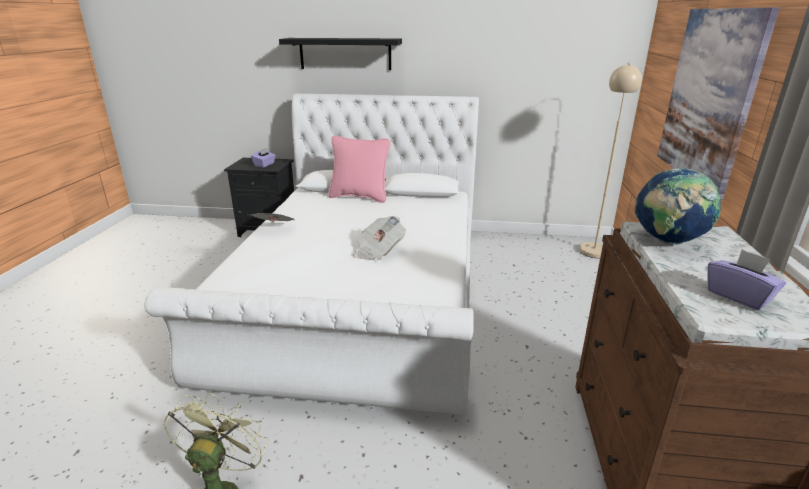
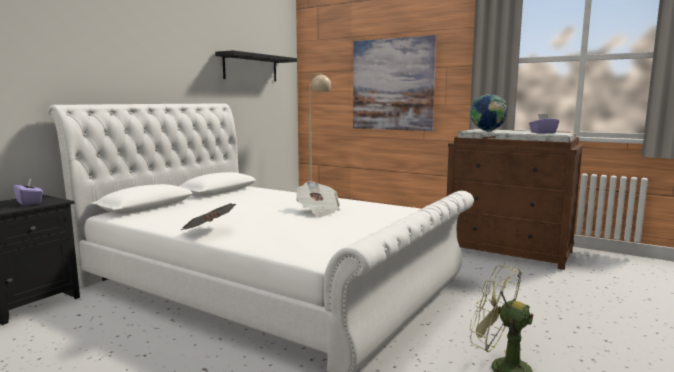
camera: 65 degrees left, 15 degrees down
black shelf [279,38,402,70] -> black shelf moved to [215,50,297,82]
pink pillow [328,135,391,203] -> none

